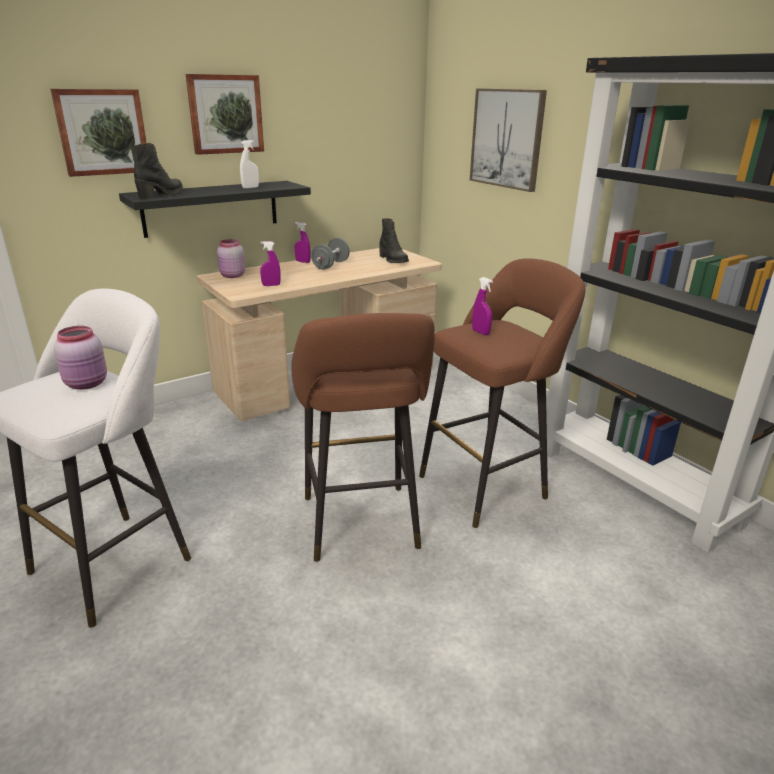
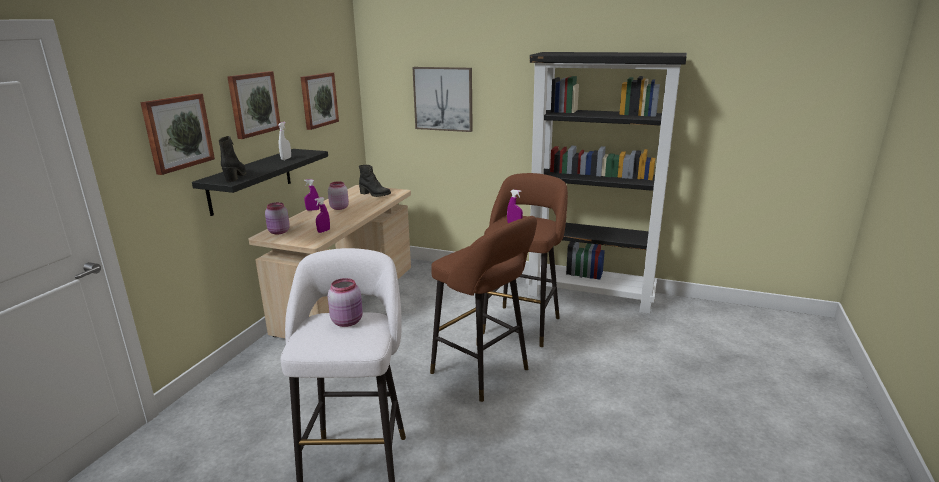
camera: 35 degrees left, 5 degrees down
grey dumbbell [311,238,350,270] -> pink jar [328,181,349,210]
none -> picture [301,72,339,130]

